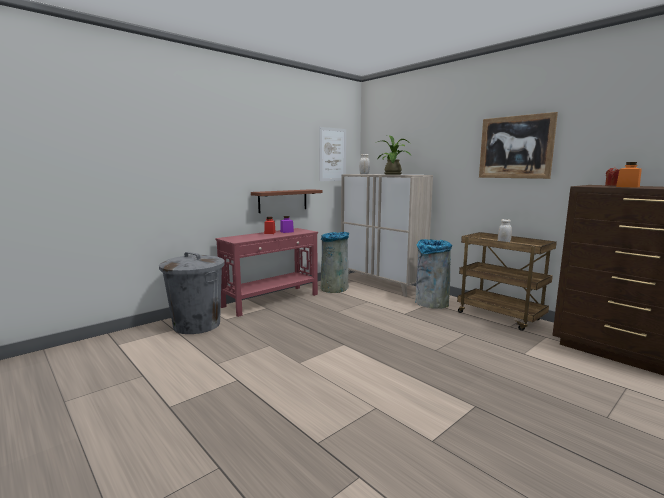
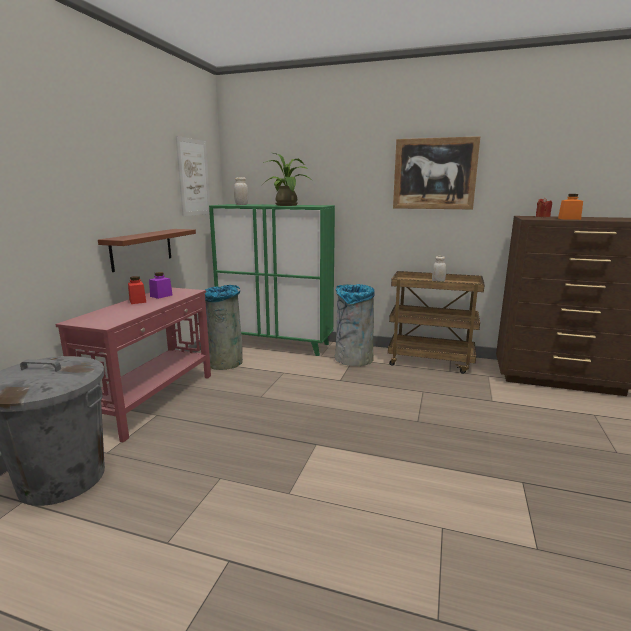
camera: 30 degrees left, 5 degrees up
beige cabinet [341,174,433,297] -> green cabinet [209,204,335,356]

